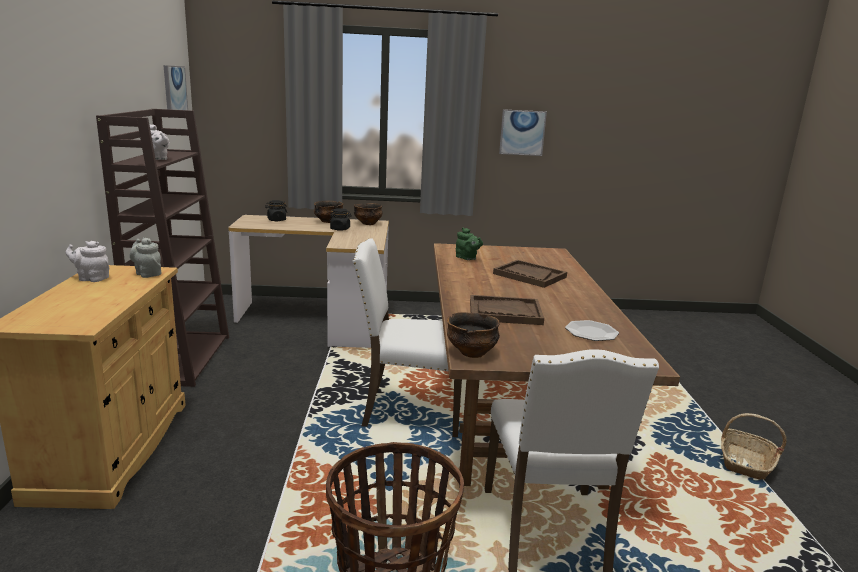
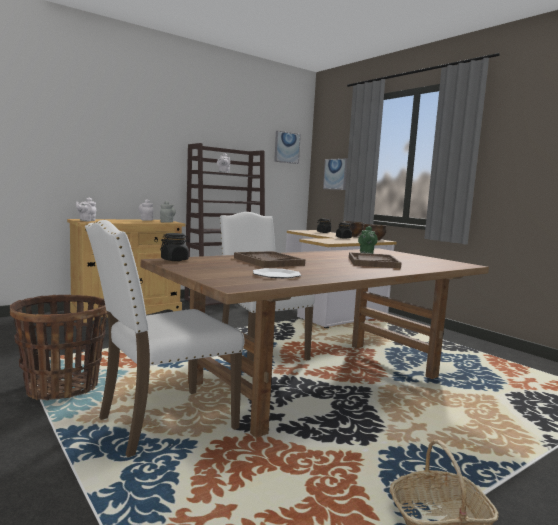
camera: 55 degrees right, 10 degrees down
bowl [447,312,500,358] -> black jar [160,233,190,261]
picture [499,109,547,156] -> picture moved to [323,158,348,190]
none -> white teapot [76,198,96,221]

